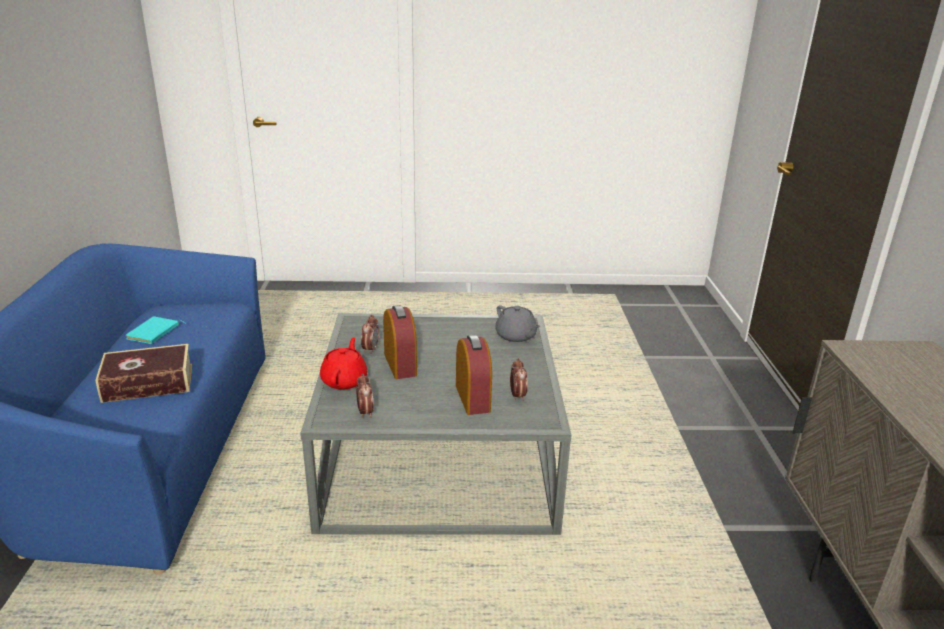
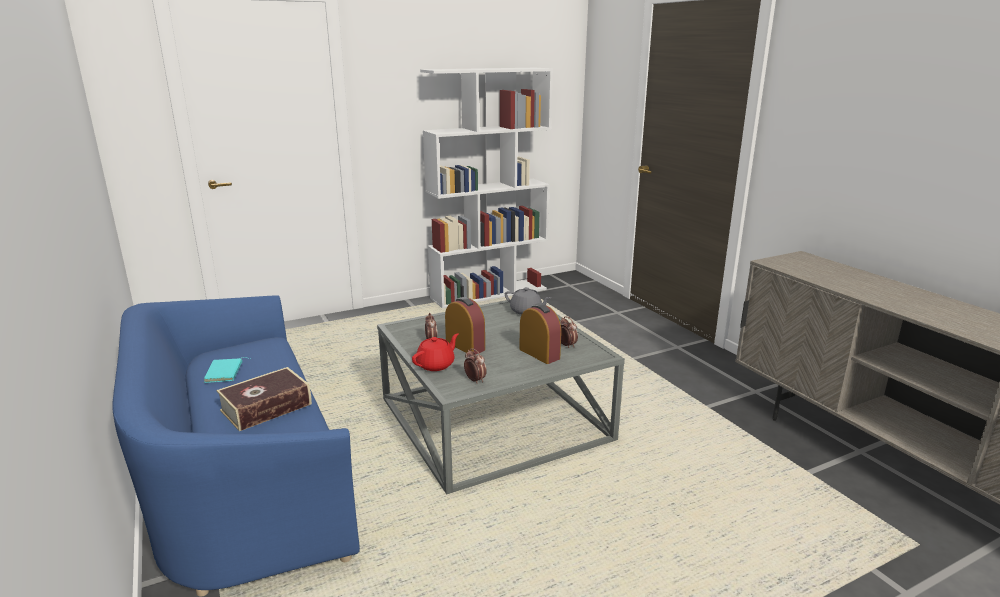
camera: 25 degrees left, 5 degrees down
red teapot [320,337,367,390] -> red teapot turned 60 degrees clockwise [412,333,458,371]
none -> white bookcase [420,68,553,308]

